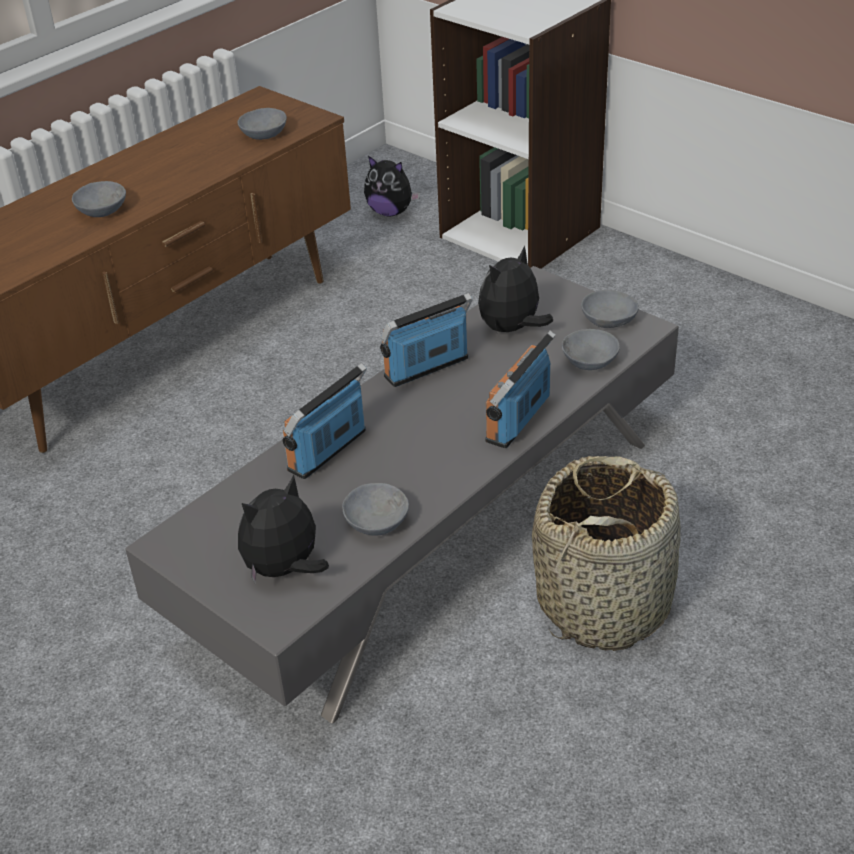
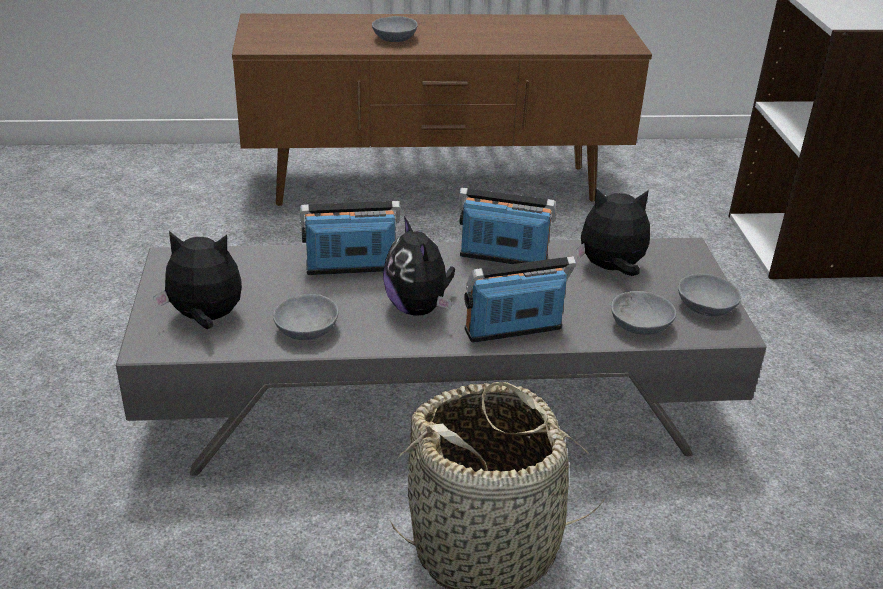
camera: 40 degrees right, 5 degrees down
grey bowl [238,108,287,140] -> none
plush toy [364,156,420,217] -> plush toy moved to [383,216,455,316]

